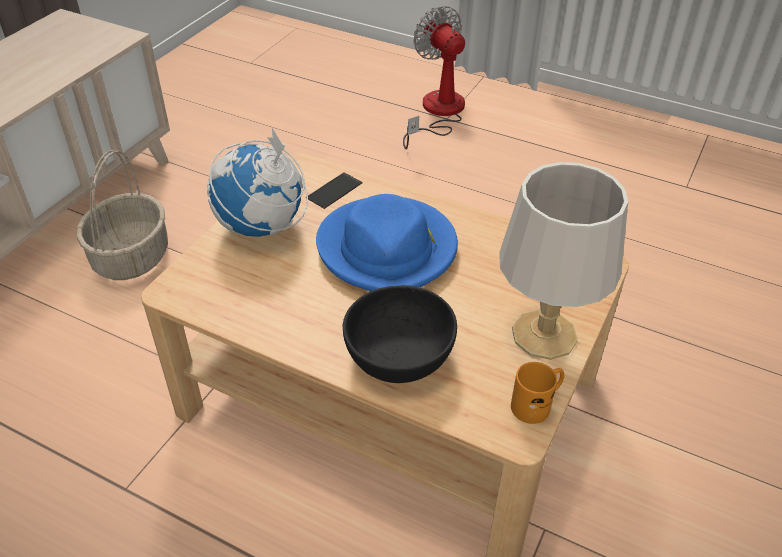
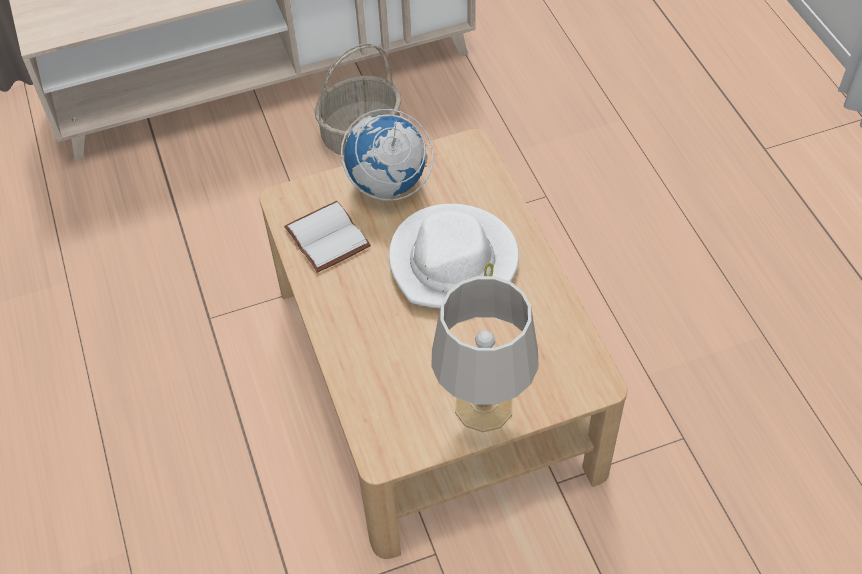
camera: 45 degrees right, 10 degrees up
phone [306,172,362,209] -> none
blue hat [316,194,458,291] -> white hat [389,204,519,309]
black bowl [343,285,457,383] -> none
fan [403,6,465,149] -> none
orange mug [511,362,564,424] -> none
none -> white book [284,201,371,273]

